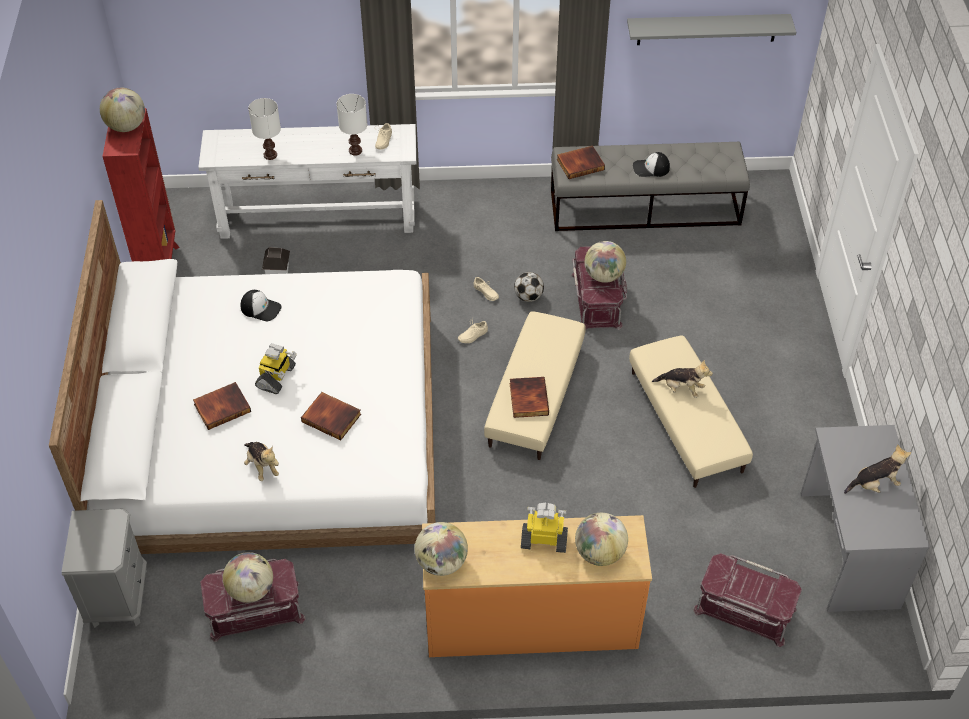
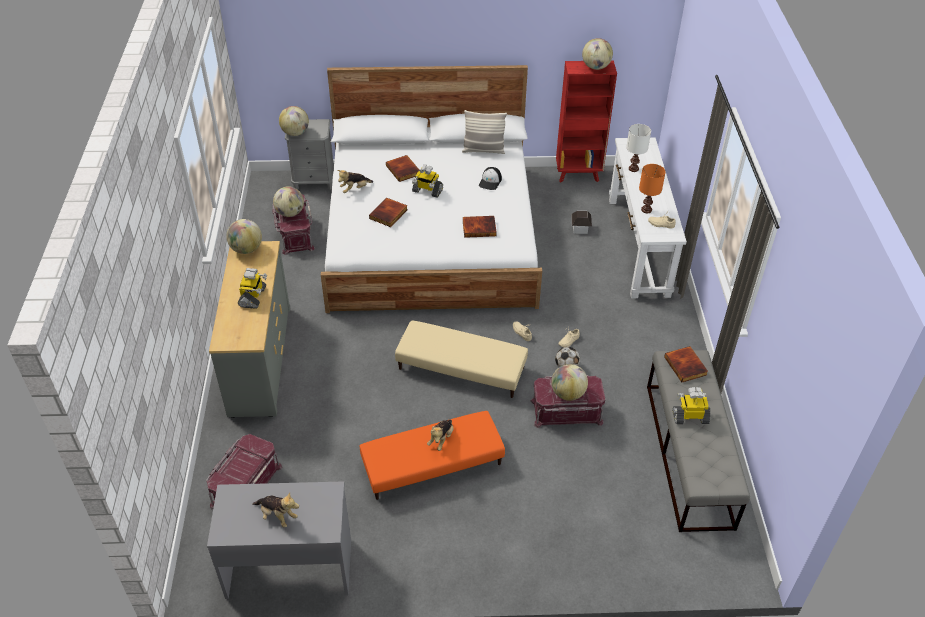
camera: 90 degrees right, 5 degrees down
white table lamp [337,94,367,156] -> orange table lamp [639,164,666,214]
orange dresser [422,515,652,657] -> grey dresser [209,241,290,418]
book [510,377,549,418] -> book moved to [463,216,497,238]
globe [575,513,628,566] -> globe moved to [279,106,309,136]
grey shelf [627,14,796,45] -> none
beige ottoman [629,335,753,488] -> orange ottoman [360,411,505,500]
cap [633,152,670,177] -> toy robot [673,387,710,424]
plush toy [844,444,911,494] -> plush toy turned 45 degrees counterclockwise [252,493,299,528]
none -> pillow [462,110,507,154]

